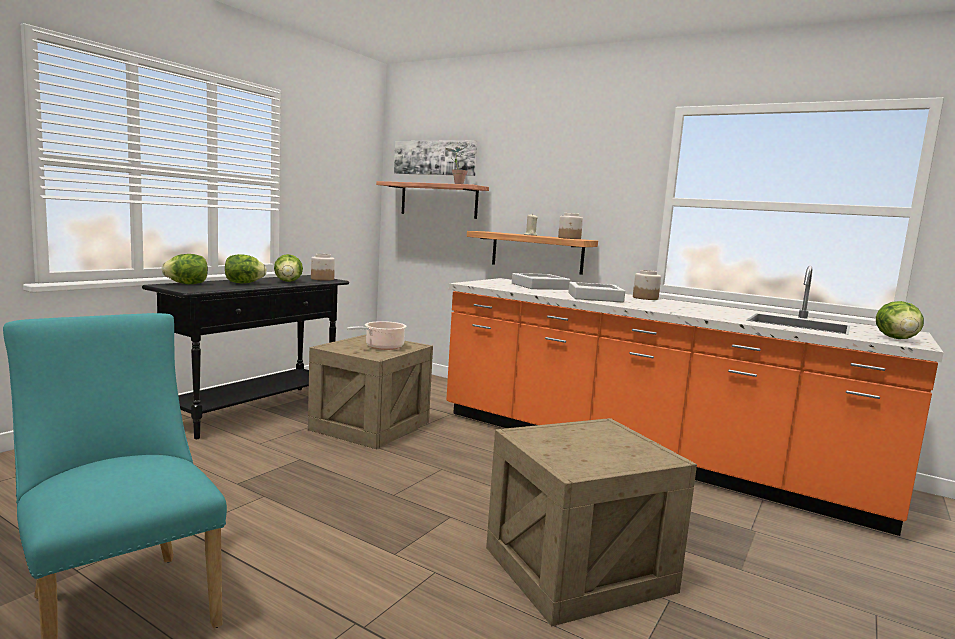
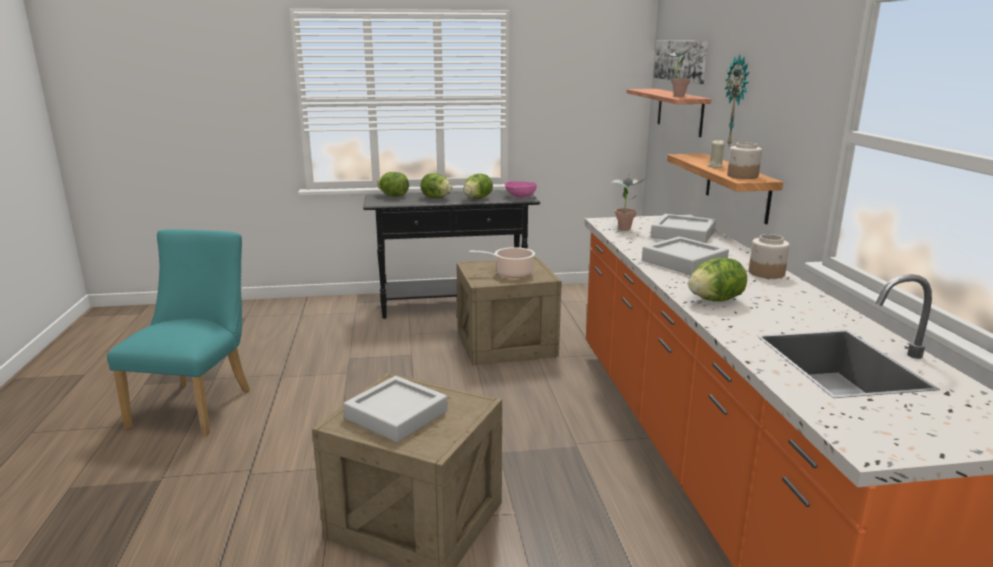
camera: 50 degrees right, 10 degrees up
jar [311,254,335,281] -> pink bowl [504,181,537,198]
lettuce [876,301,924,339] -> lettuce moved to [688,257,747,301]
none -> grey tray [344,376,448,442]
none -> potted plant [611,173,645,231]
none -> wall clock [725,55,749,146]

